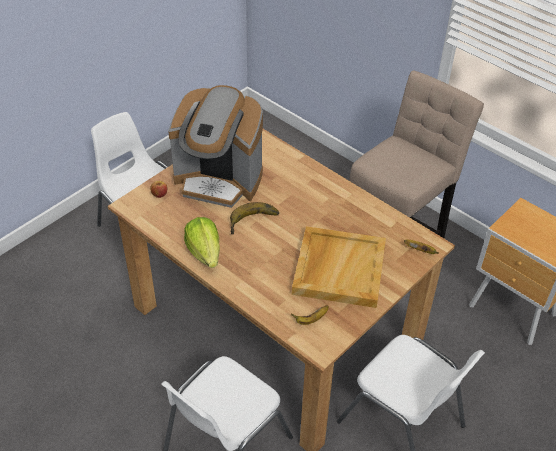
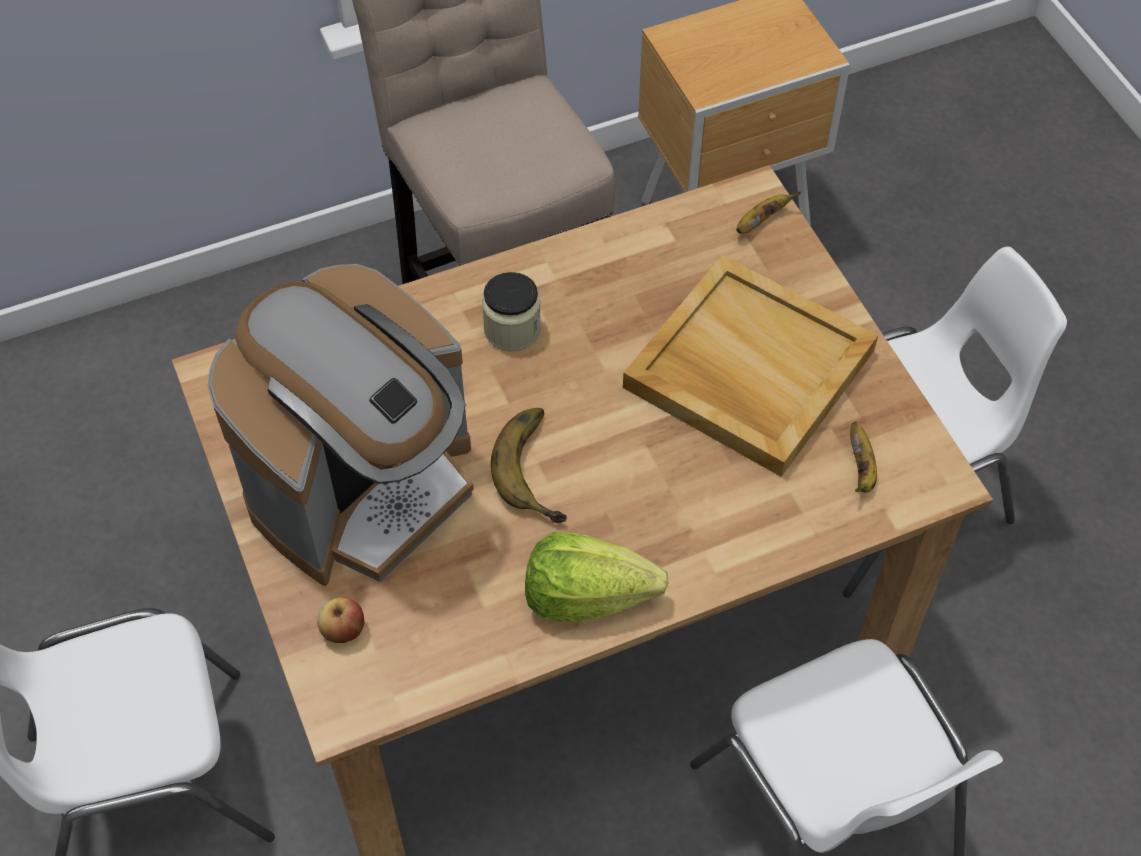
camera: 65 degrees left, 10 degrees up
none -> jar [482,272,541,351]

